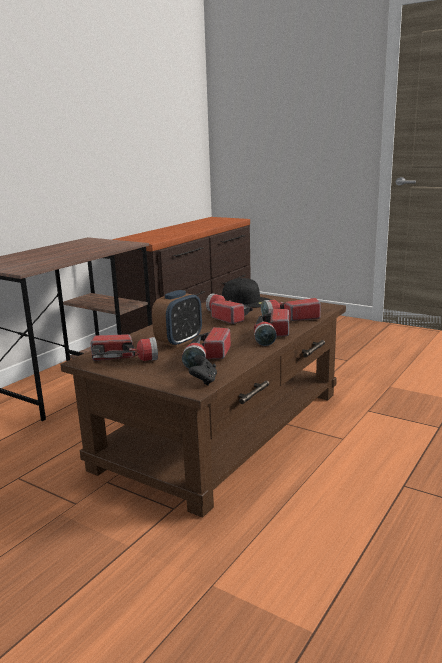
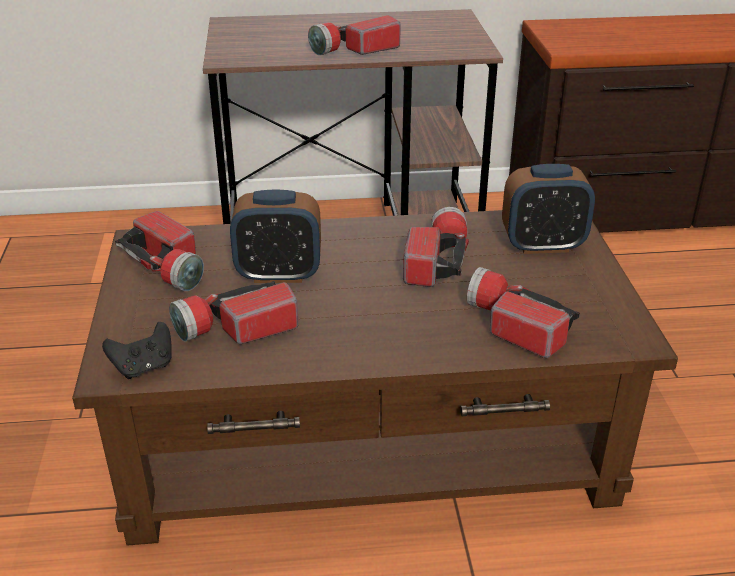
camera: 50 degrees right, 15 degrees up
black cap [222,278,271,308] -> alarm clock [502,164,595,254]
flashlight [254,309,289,346] -> flashlight moved to [308,15,401,56]

